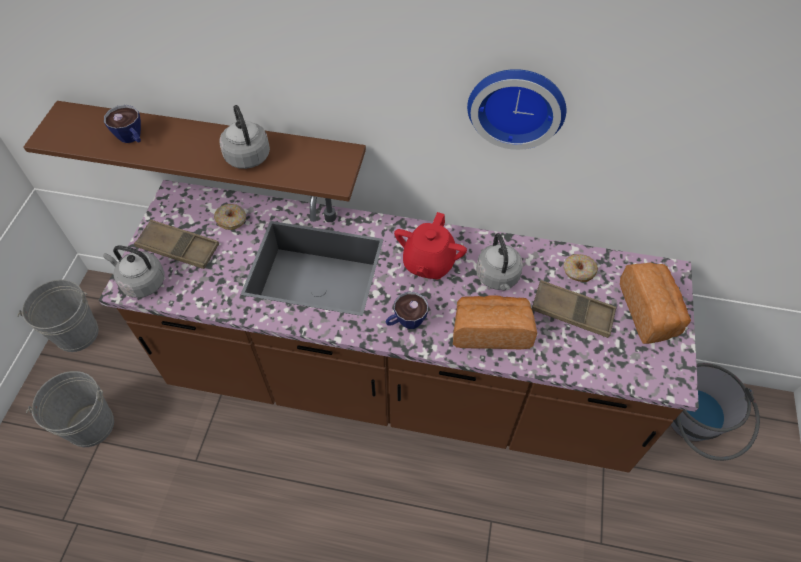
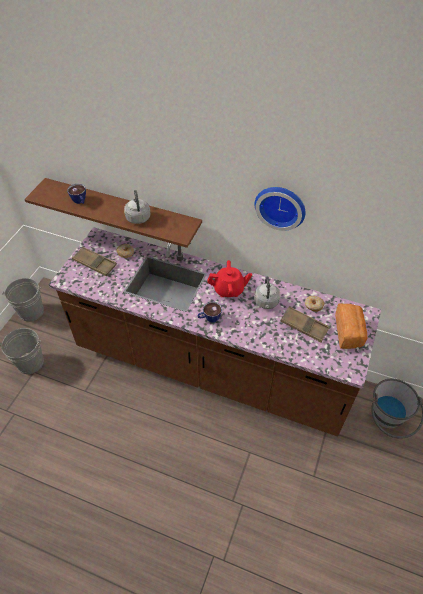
camera: 10 degrees right, 5 degrees down
grey kettle [103,245,165,298] -> none
red teapot [394,212,467,279] -> red teapot turned 120 degrees counterclockwise [207,260,252,297]
bread [453,295,537,349] -> none

